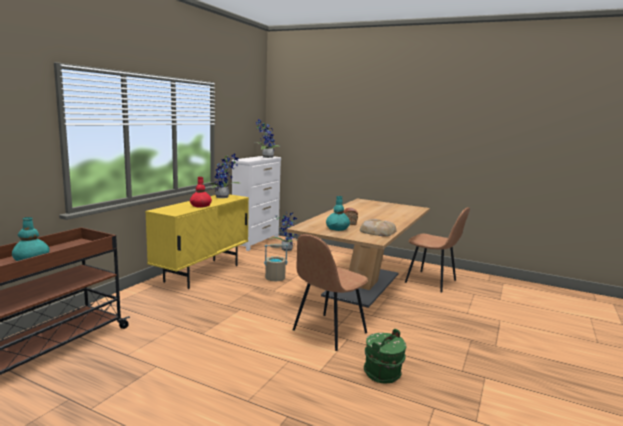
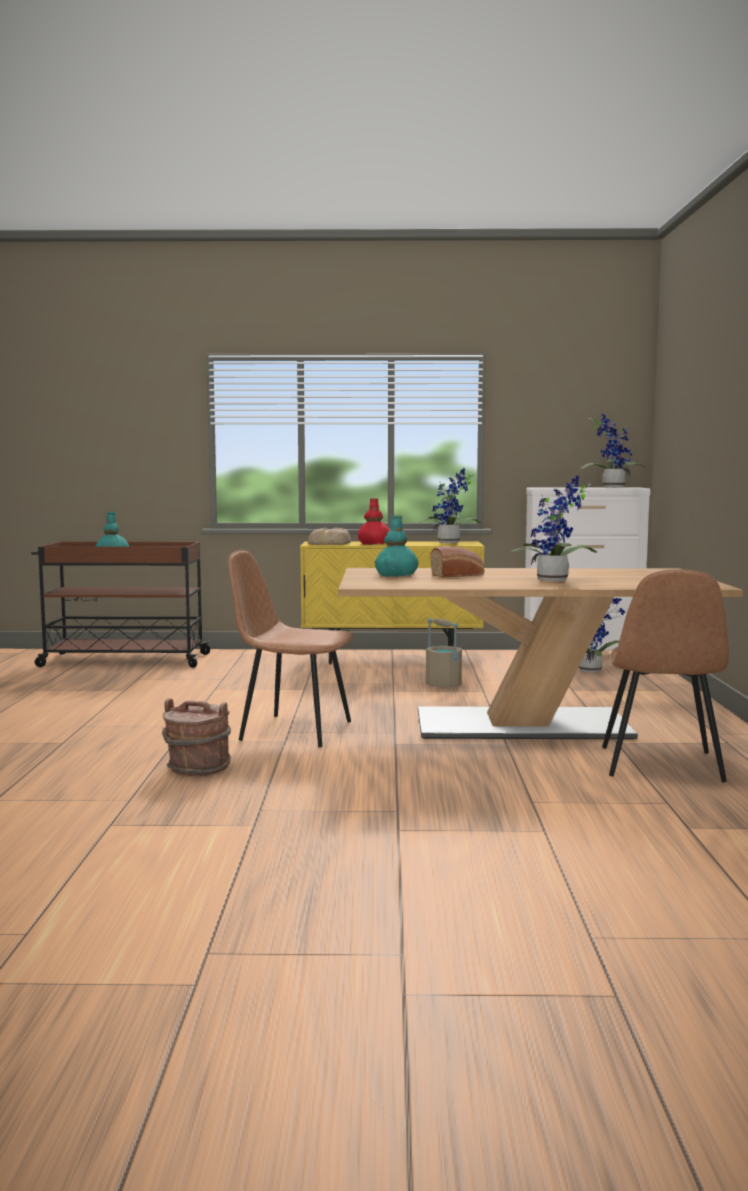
camera: 65 degrees right, 5 degrees down
bread [360,219,397,237] -> bread moved to [308,528,351,545]
green bucket [364,329,406,384] -> brown bucket [162,698,231,777]
none -> potted plant [511,475,597,581]

